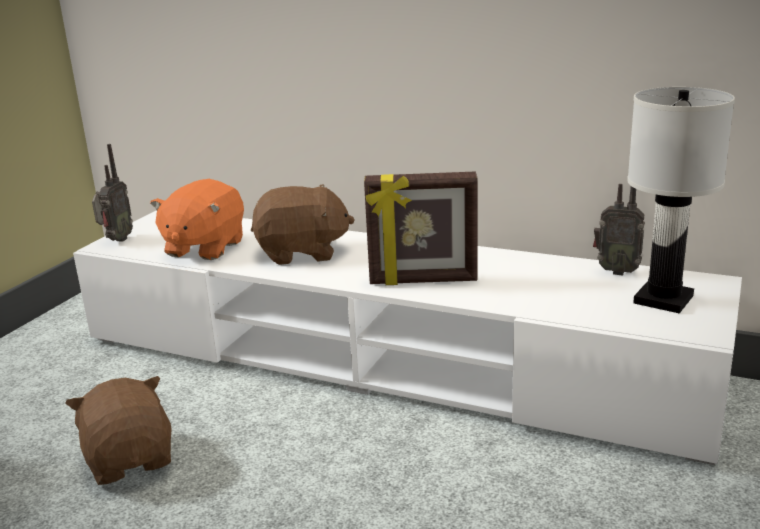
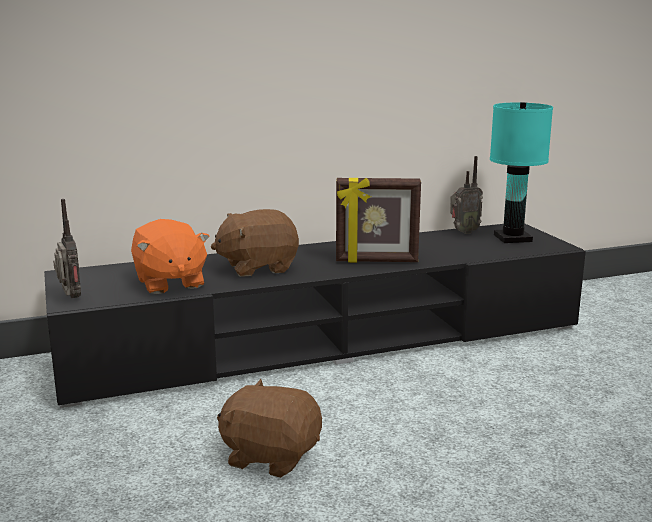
camera: 45 degrees left, 5 degrees down
white tv stand [73,210,742,465] -> black tv stand [44,223,586,408]
brown plush toy [251,185,354,265] -> brown plush toy turned 150 degrees counterclockwise [211,209,299,277]
picture frame [364,172,478,285] -> picture frame turned 45 degrees clockwise [336,178,421,263]
white table lamp [627,87,735,313] -> turquoise table lamp [490,102,553,243]

